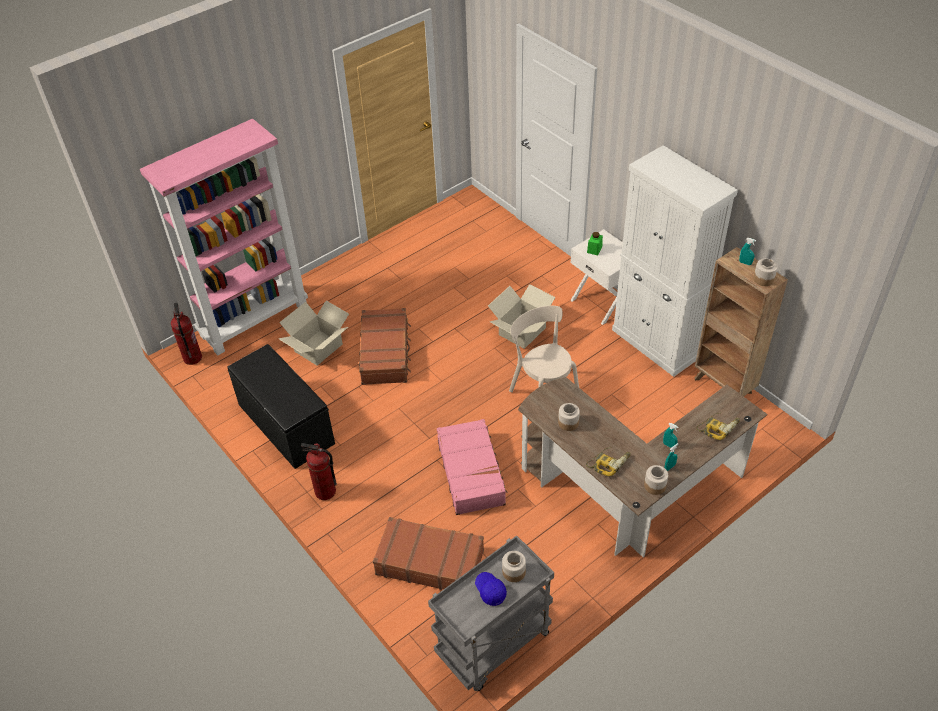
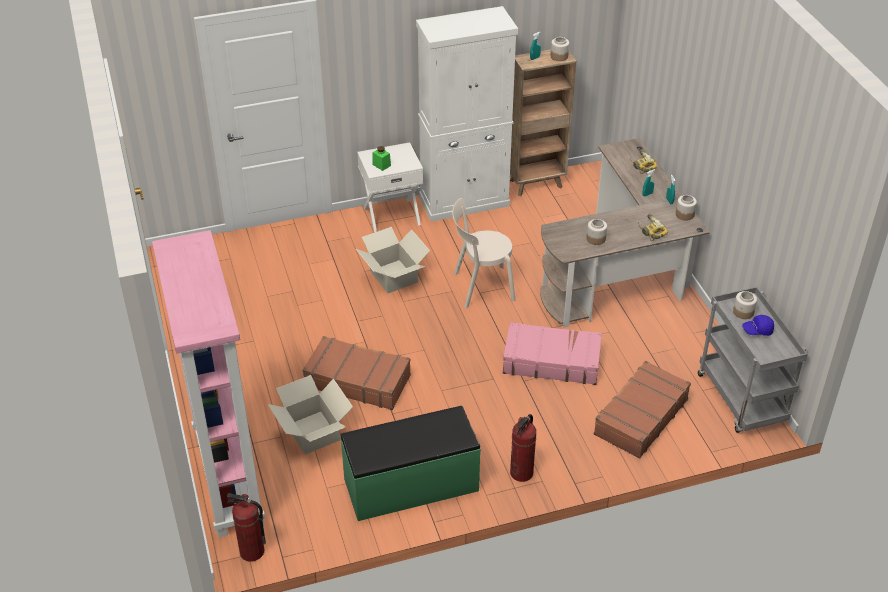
camera: 70 degrees left, 5 degrees down
black bench [228,344,335,469] -> green bench [340,406,481,521]

